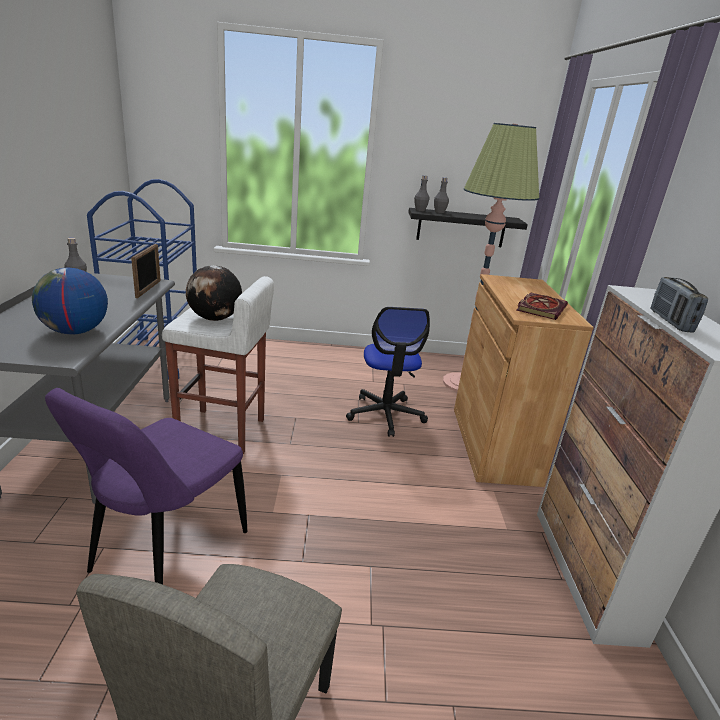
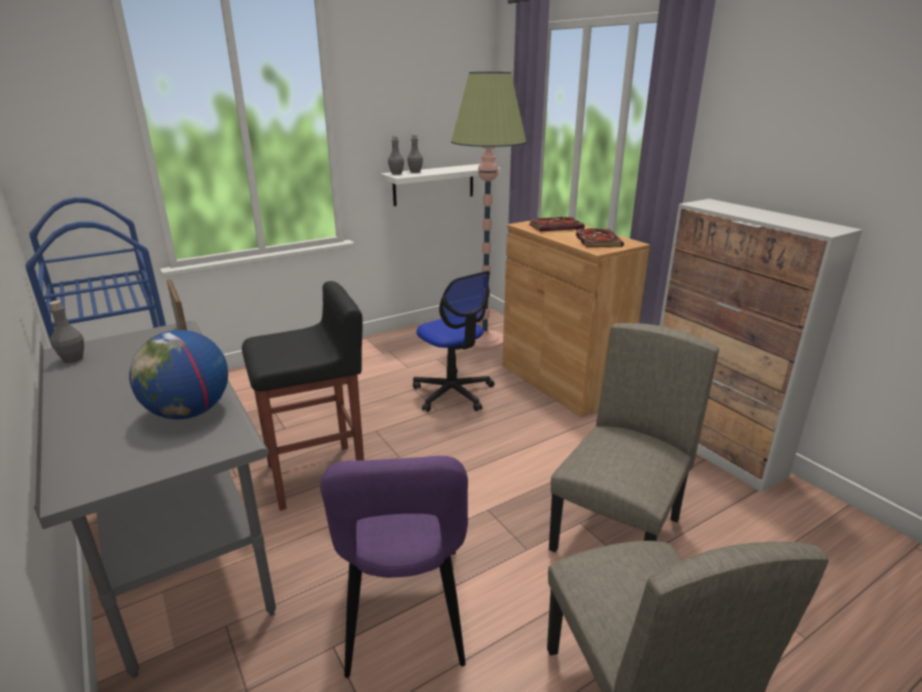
camera: 30 degrees left, 0 degrees up
white stool [162,276,274,454] -> black stool [242,281,364,510]
globe [186,265,242,321] -> none
black shelf [408,208,528,247] -> white shelf [381,164,501,206]
radio [650,277,708,333] -> none
none -> book [529,217,585,232]
none -> beige chair [549,323,719,553]

